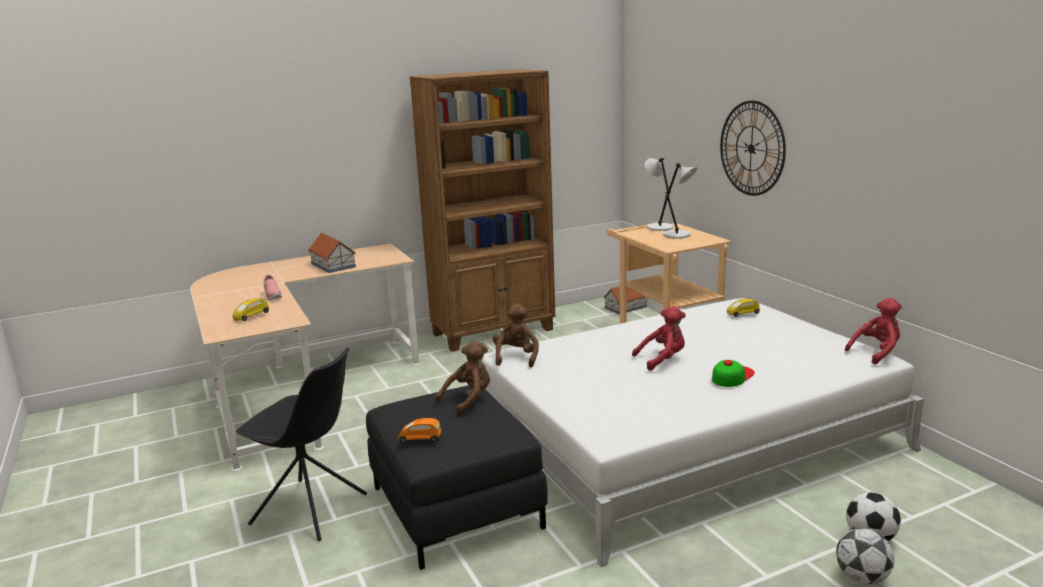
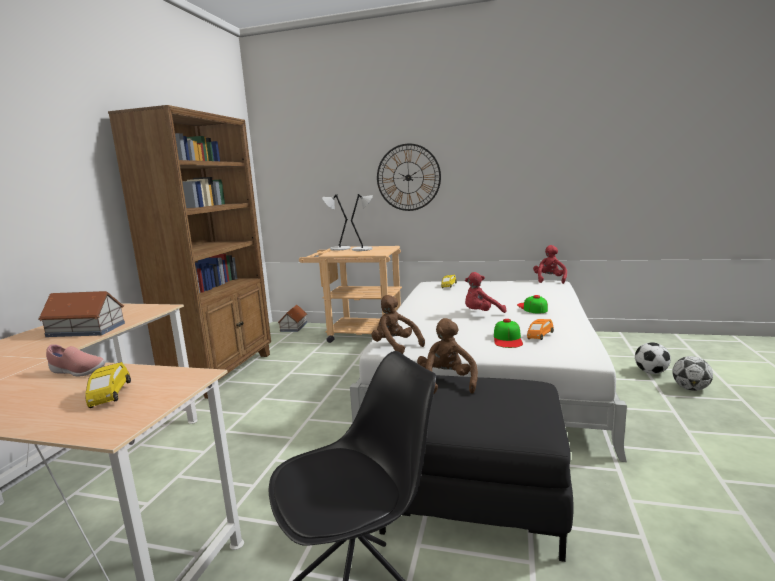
camera: 50 degrees left, 5 degrees down
orange toy car [398,418,442,443] -> orange toy car moved to [527,319,554,340]
red plush toy [632,306,686,371] -> red plush toy turned 135 degrees counterclockwise [465,272,506,313]
none -> cap [494,319,523,348]

